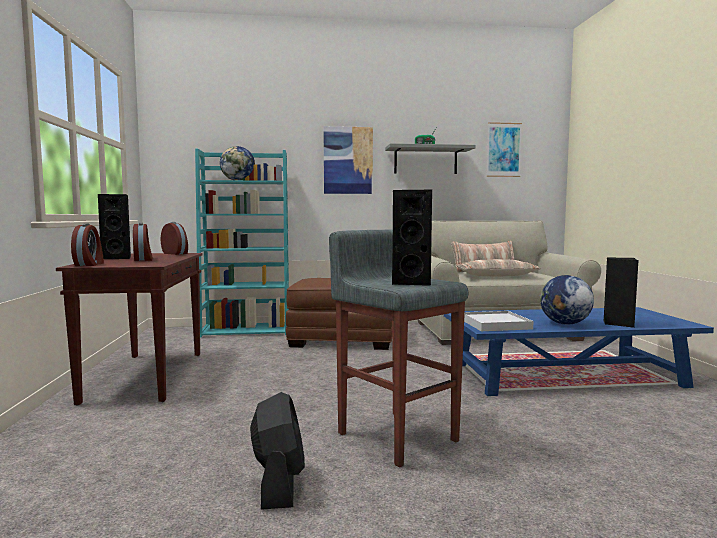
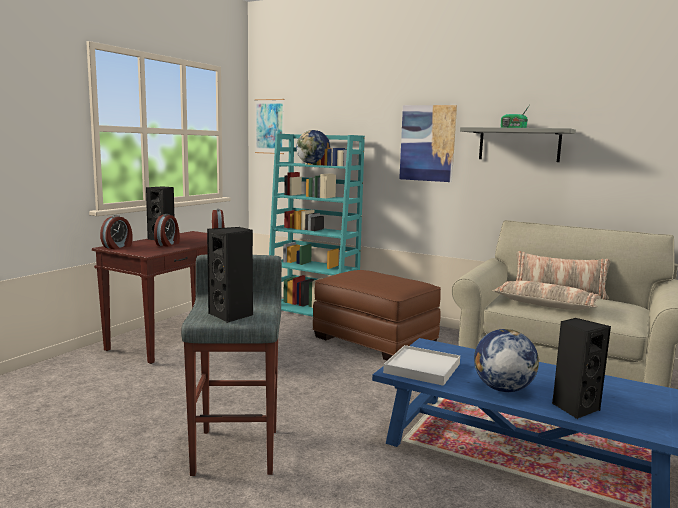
camera: 35 degrees right, 5 degrees up
black fan [250,392,305,510] -> none
picture [486,122,522,177] -> picture moved to [255,99,284,154]

